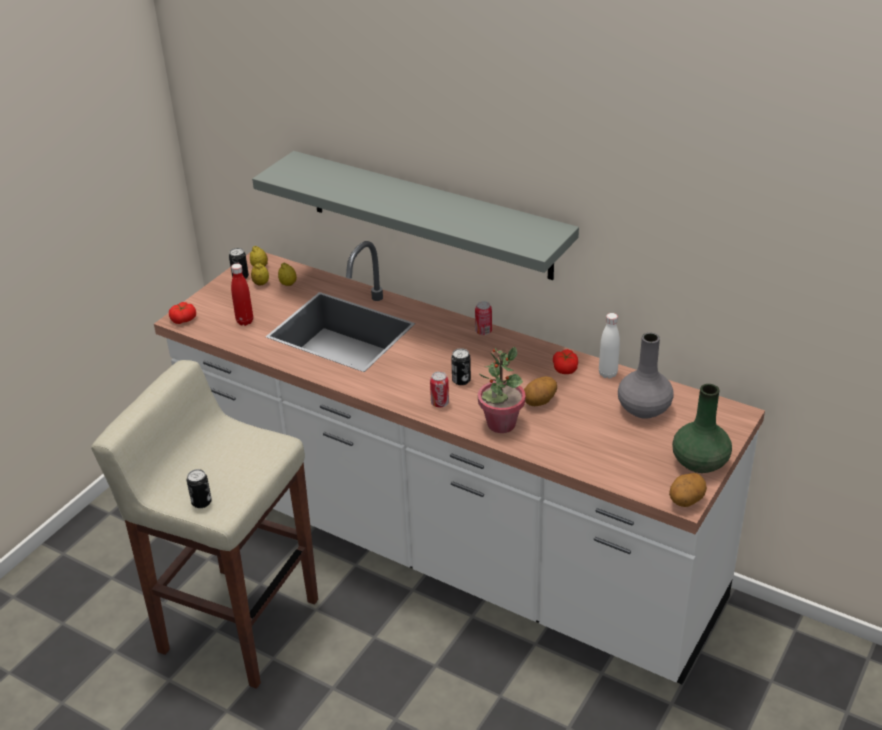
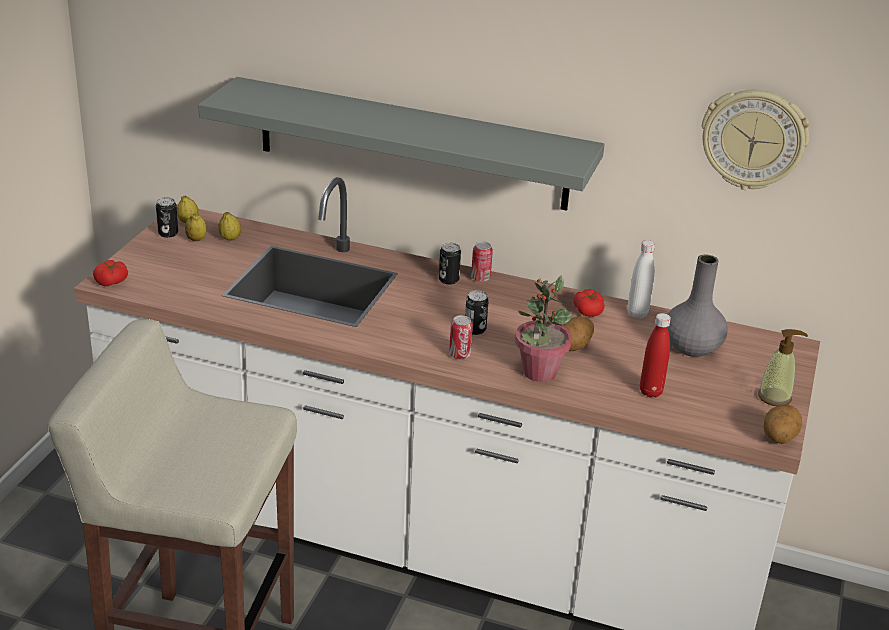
camera: 15 degrees left, 5 degrees down
can [187,469,212,508] -> can moved to [439,243,461,285]
red bottle [231,264,253,326] -> red bottle moved to [640,313,671,397]
green vase [672,384,732,473] -> soap dispenser [758,329,808,406]
none -> wall clock [702,90,810,190]

